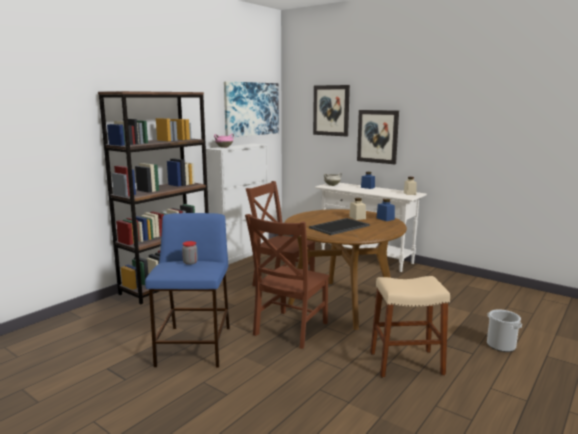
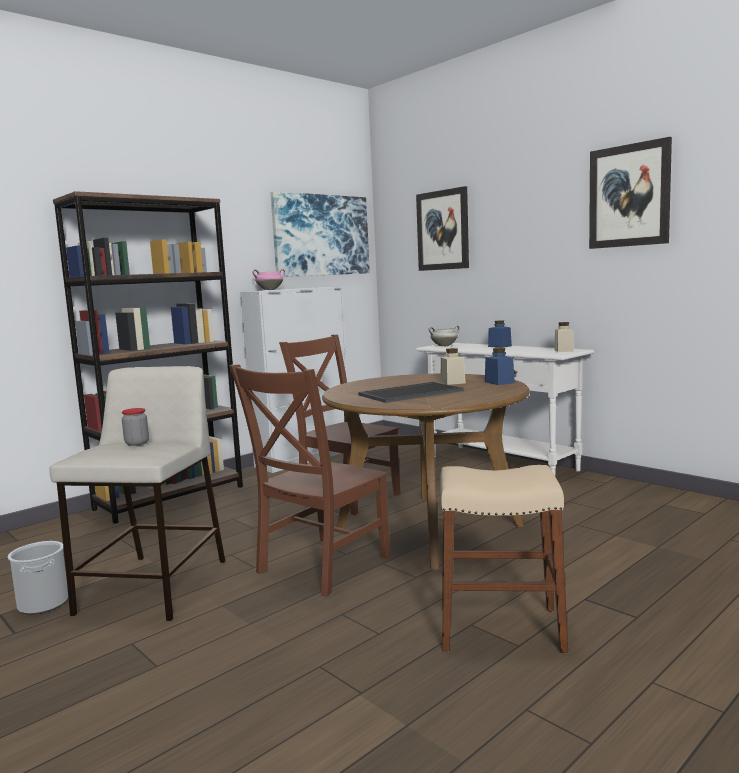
camera: 10 degrees right, 5 degrees down
blue stool [145,213,230,368] -> beige stool [50,366,225,621]
picture [357,110,399,164] -> picture moved to [589,137,672,249]
bucket [487,309,522,352] -> bucket moved to [8,541,68,615]

